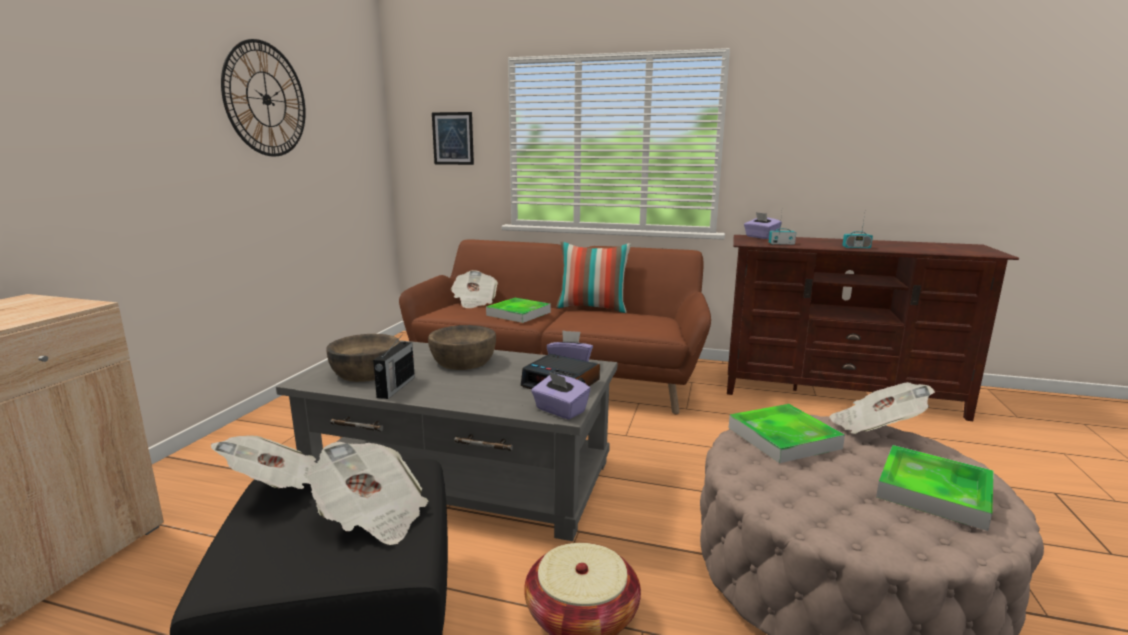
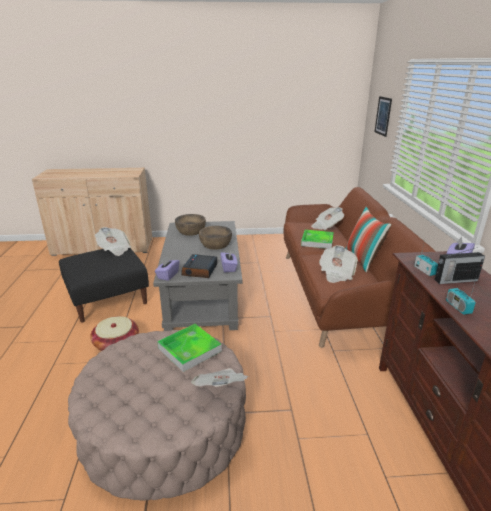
camera: 70 degrees right, 10 degrees up
wall clock [221,39,306,157] -> none
newspaper [307,442,428,545] -> newspaper moved to [319,245,358,283]
radio [373,334,415,399] -> radio moved to [435,247,485,284]
tray [876,445,994,531] -> none

